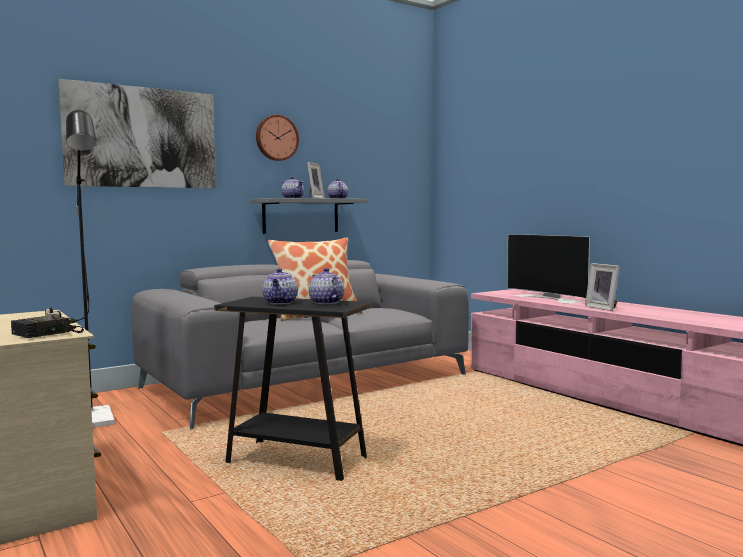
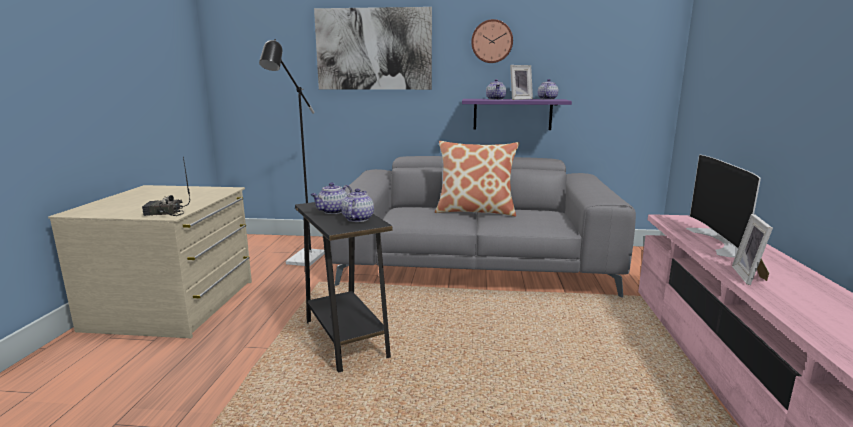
camera: 40 degrees right, 10 degrees up
grey shelf [250,198,368,234] -> purple shelf [462,99,572,130]

